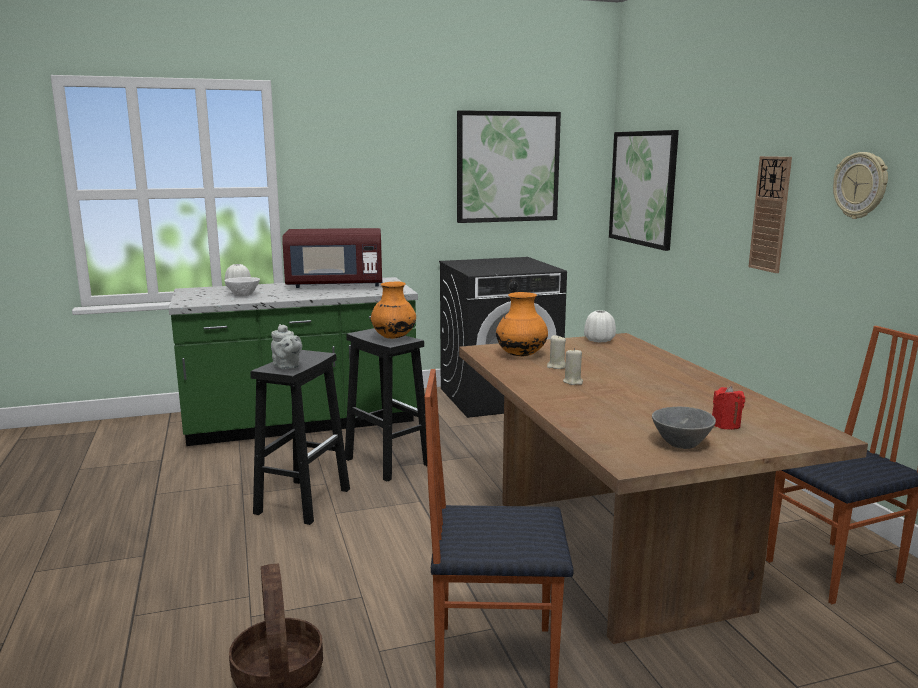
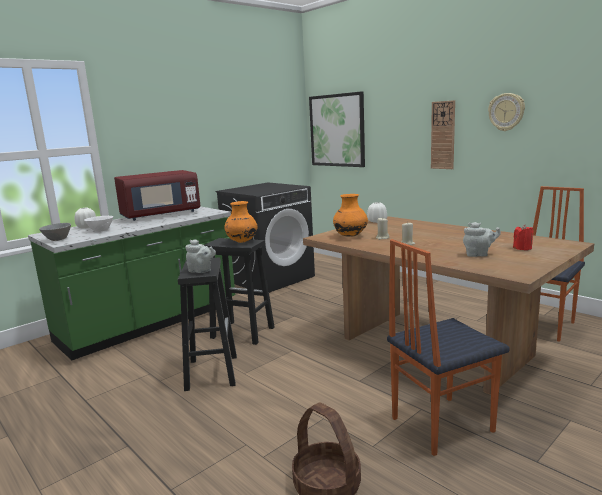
camera: 25 degrees left, 0 degrees up
picture [457,110,561,223] -> none
grey bowl [652,407,716,449] -> grey bowl moved to [39,223,71,241]
none -> grey teapot [463,222,501,257]

